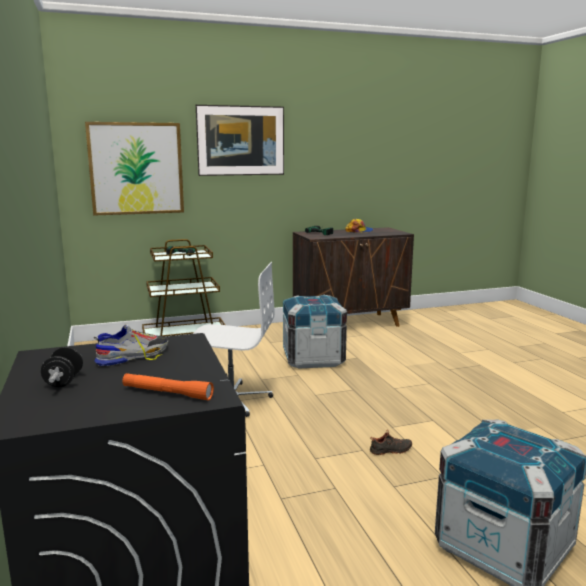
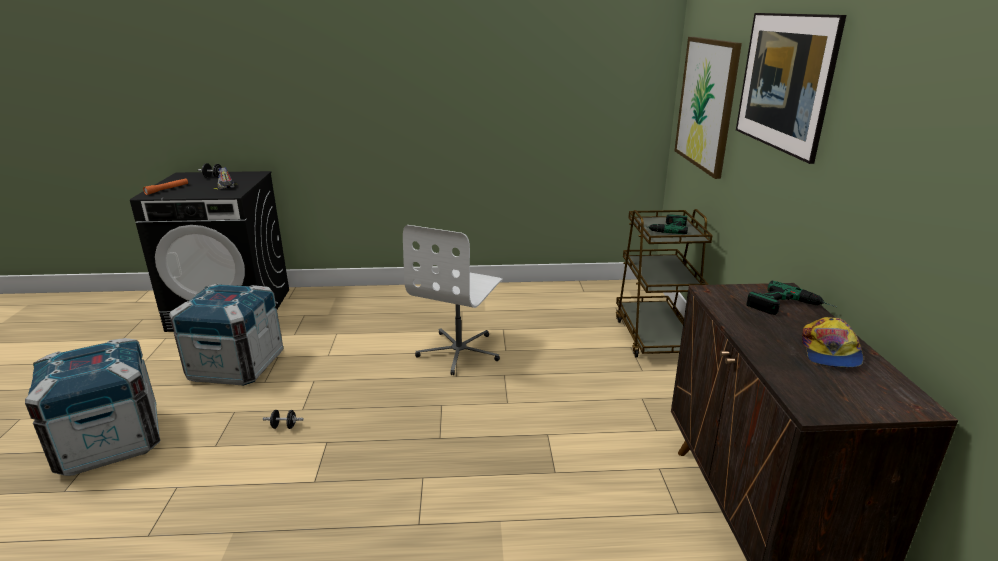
camera: 105 degrees right, 10 degrees up
crate [283,295,347,368] -> crate moved to [169,283,283,386]
black shoe [370,430,412,455] -> black dumbbell [263,410,304,429]

